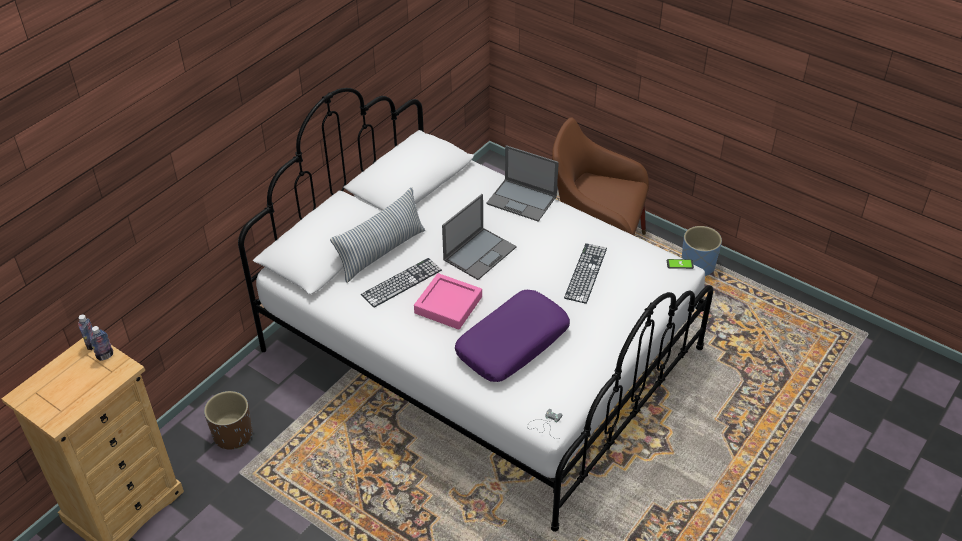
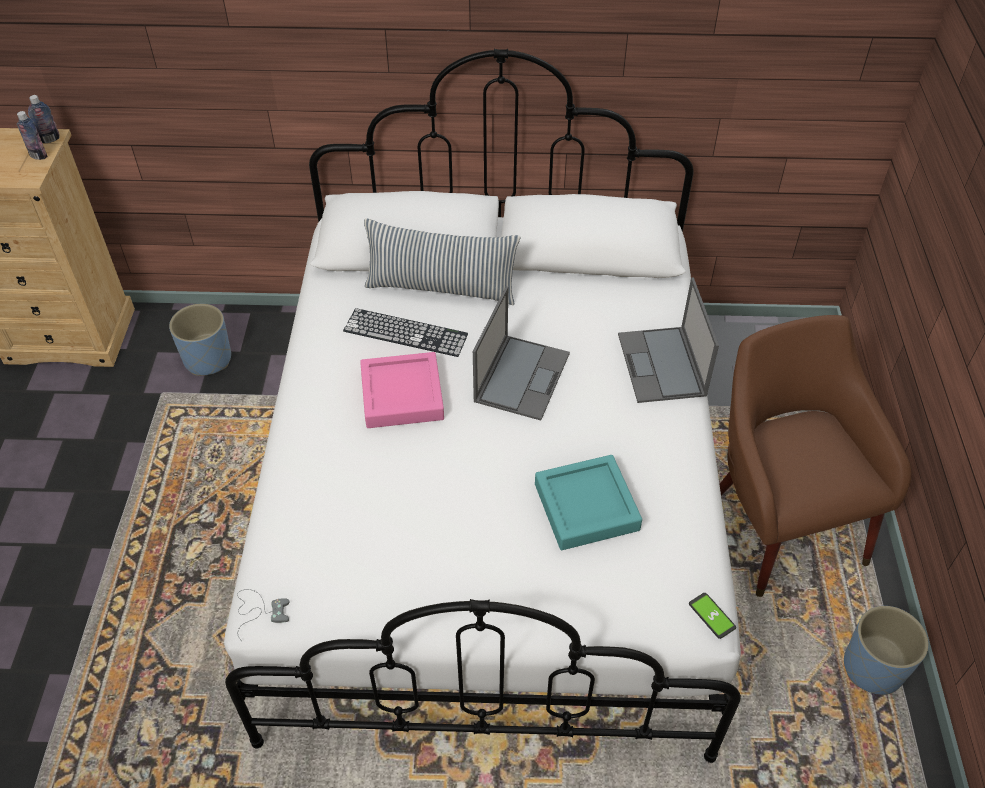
camera: 55 degrees right, 5 degrees up
brown planter [204,391,252,449] -> blue planter [169,304,231,376]
laptop [442,194,516,280] -> laptop turned 75 degrees counterclockwise [473,286,570,421]
purple pillow [455,290,570,382] -> none
keyboard [564,243,607,304] -> turquoise tray [535,455,642,550]

